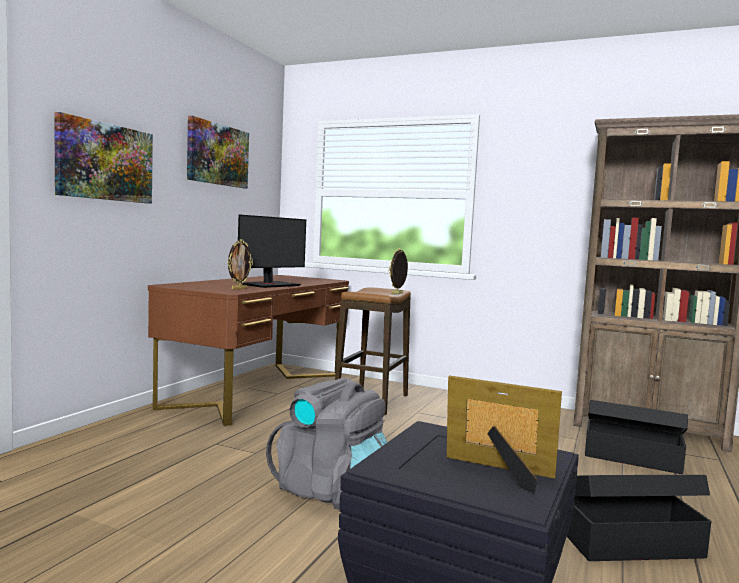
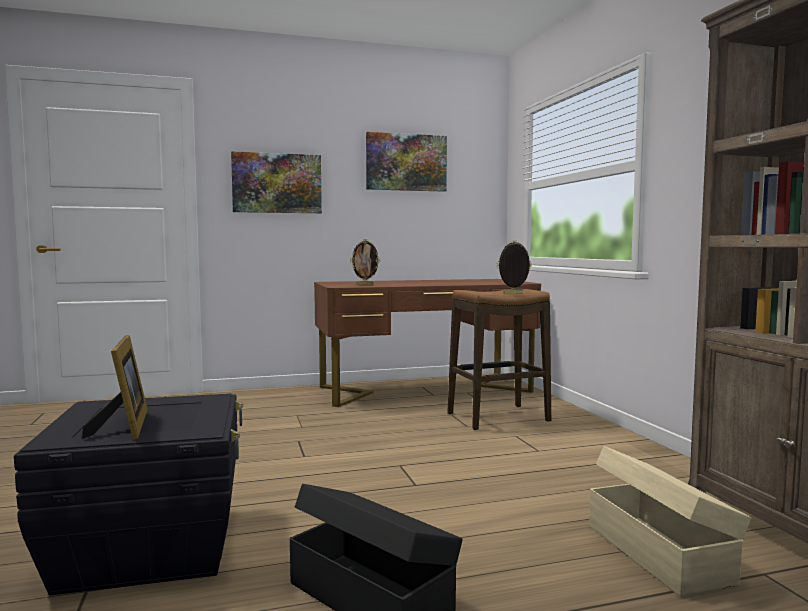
camera: 50 degrees right, 0 degrees up
monitor [238,214,306,288] -> none
grey backpack [266,378,387,509] -> none
black storage box [585,400,688,474] -> beige storage box [589,446,751,597]

